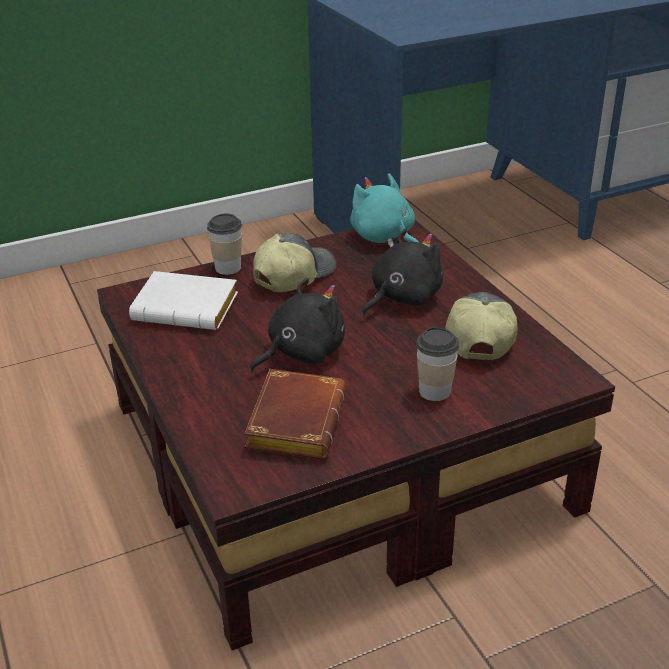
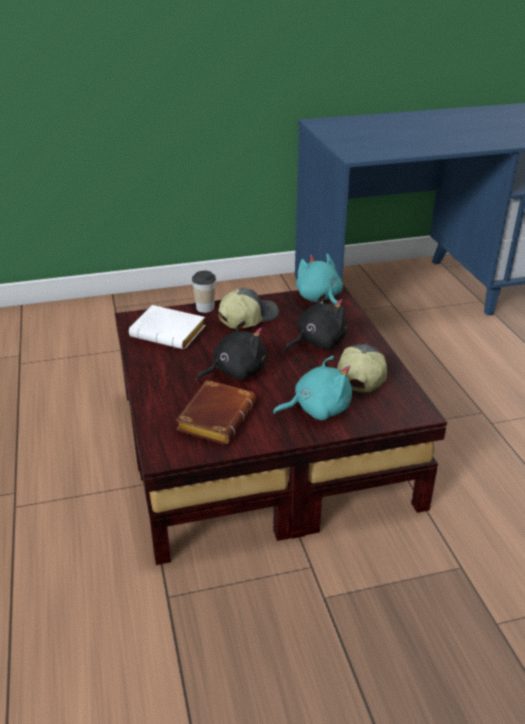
camera: 10 degrees right, 0 degrees up
cup [416,327,459,401] -> turquoise plush toy [273,356,352,420]

